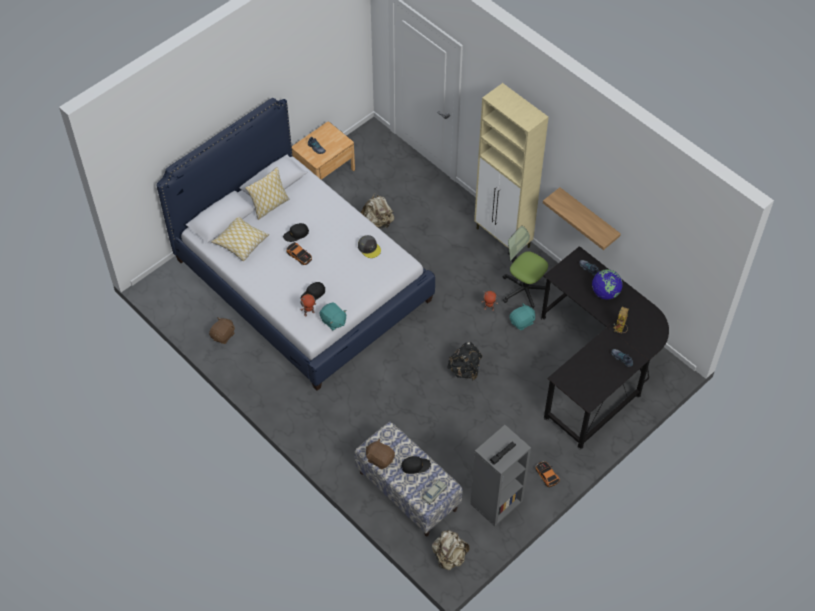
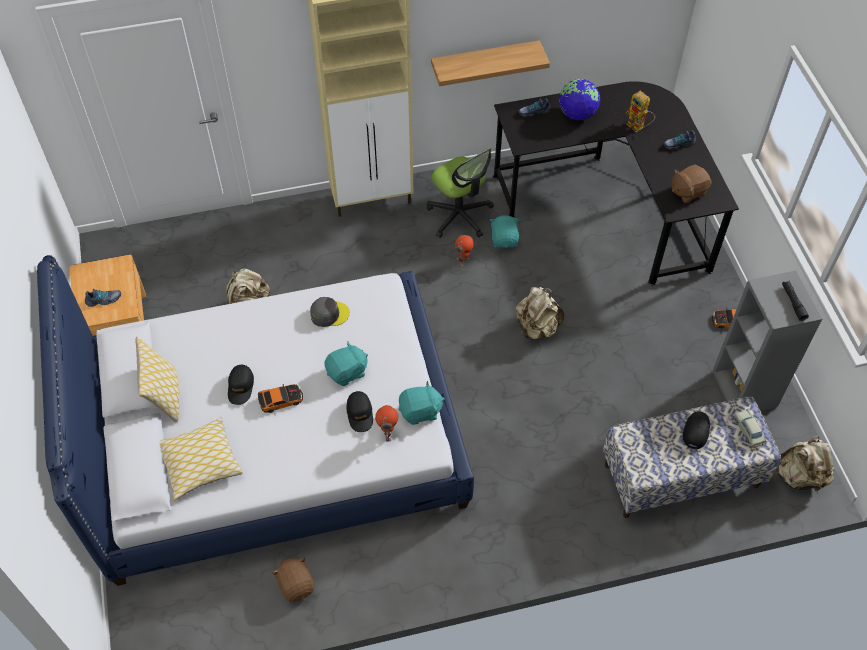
camera: 60 degrees left, 0 degrees up
brown plush toy [366,438,395,469] -> brown plush toy moved to [672,165,711,203]
black backpack [448,342,482,380] -> beige backpack [516,287,564,340]
office chair [502,226,550,309] -> office chair turned 105 degrees counterclockwise [427,148,494,238]
none -> turquoise plush toy [325,341,368,386]

